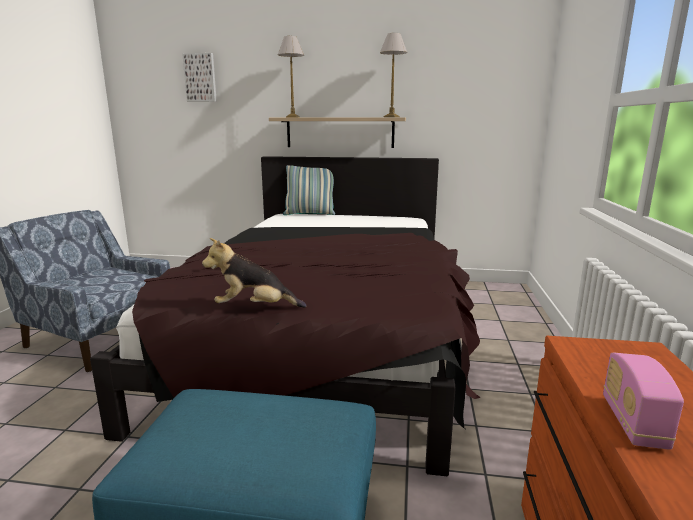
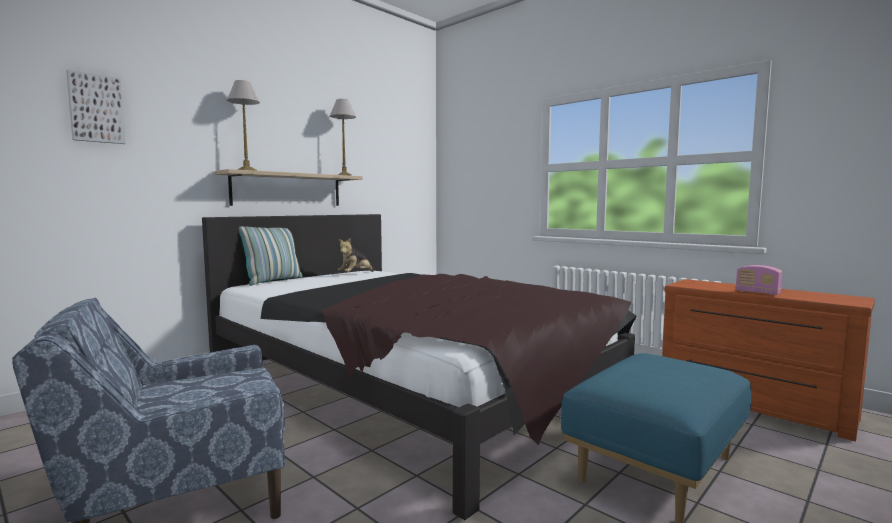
camera: 55 degrees left, 10 degrees down
plush toy [202,238,307,308] -> plush toy moved to [338,238,373,272]

